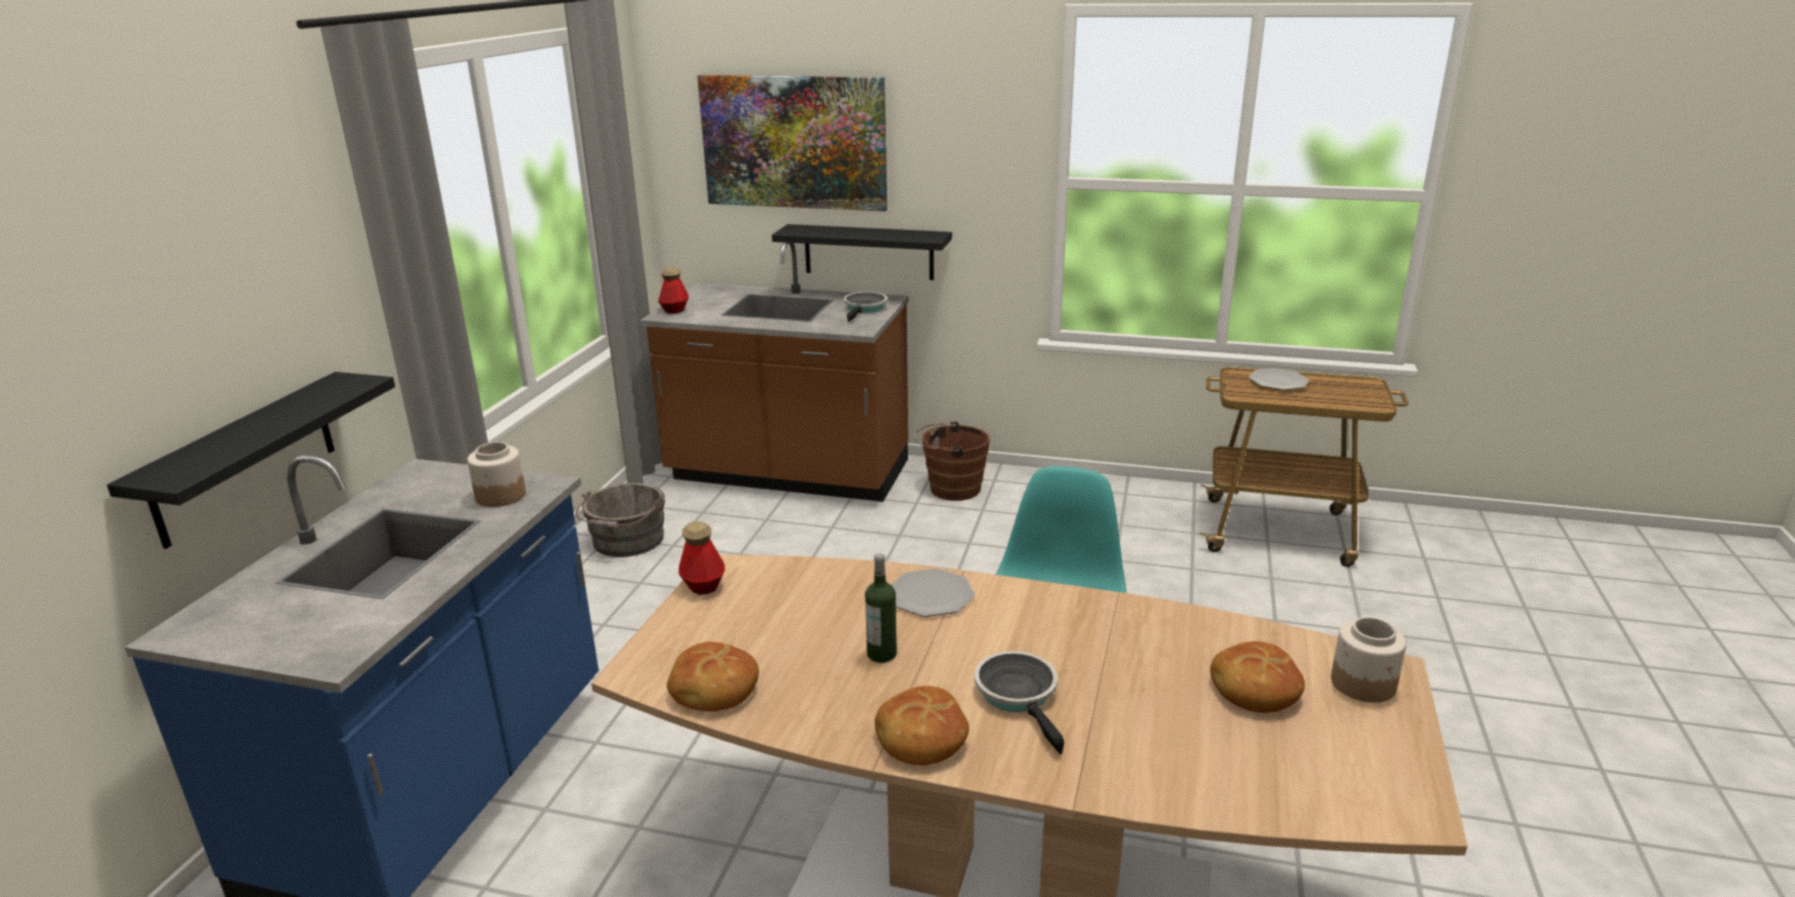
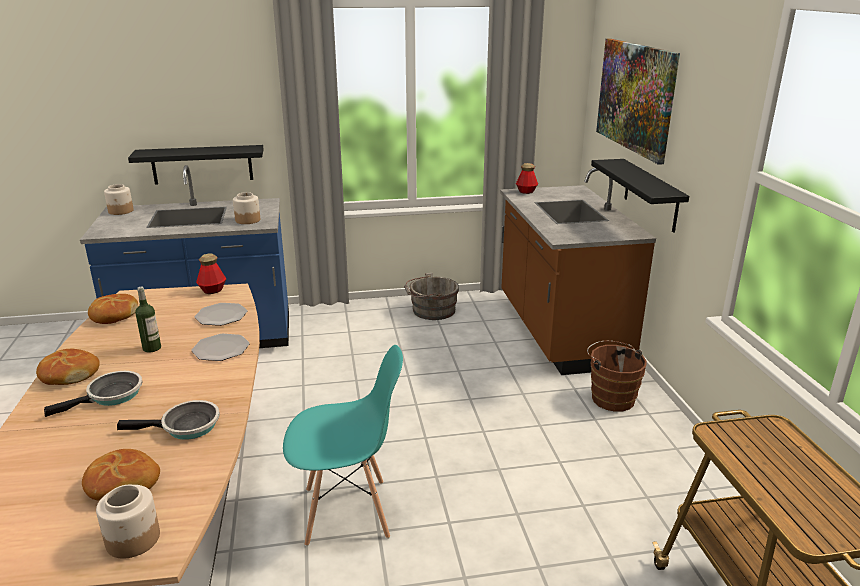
camera: 65 degrees right, 0 degrees up
frying pan [844,292,887,322] -> frying pan moved to [117,400,220,440]
plate [1249,368,1309,390] -> plate moved to [195,303,248,326]
none -> jar [104,184,134,215]

